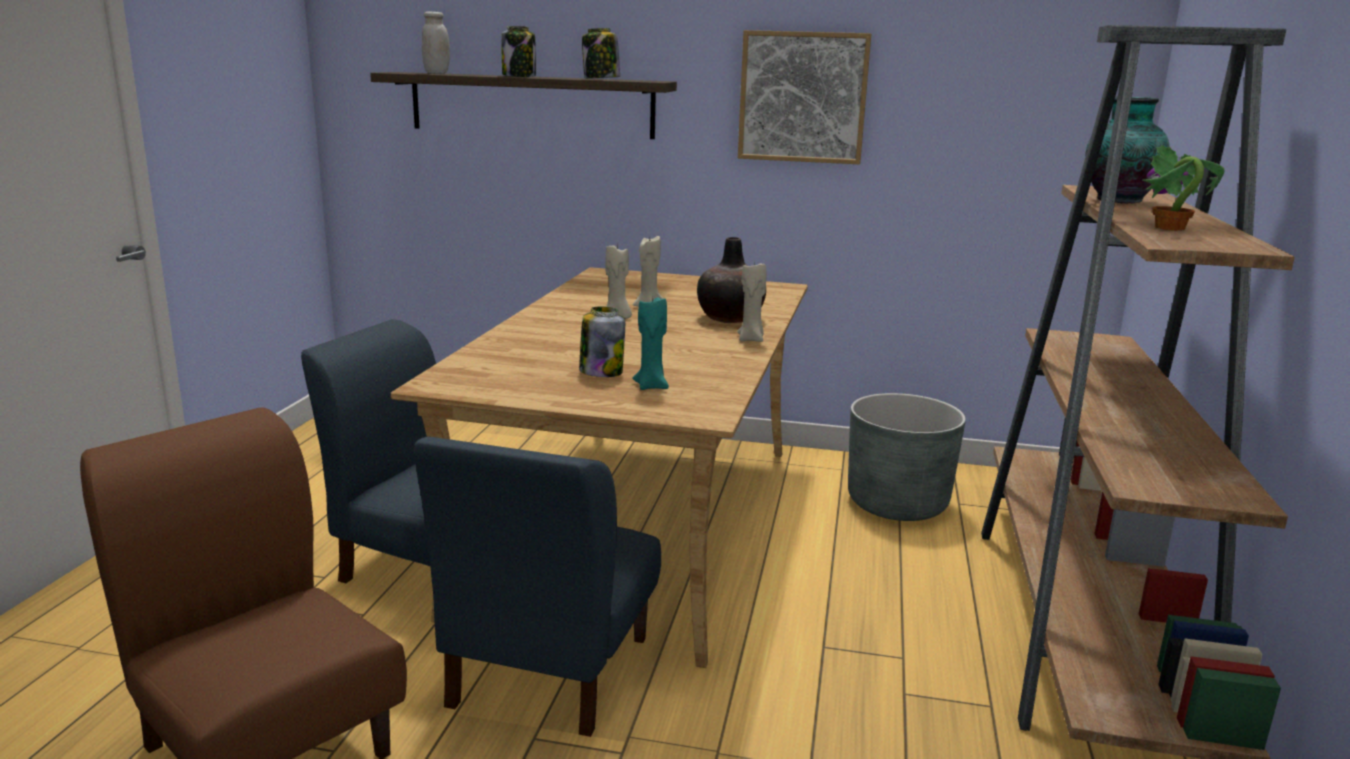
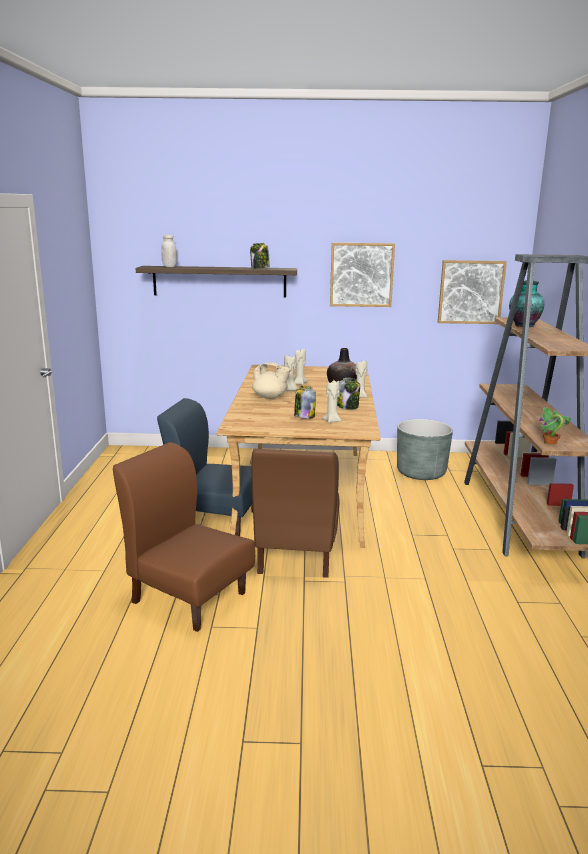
camera: 10 degrees left, 0 degrees up
blue chair [414,436,661,737] -> brown chair [251,449,339,578]
jar [501,26,536,77] -> jar moved to [337,378,360,410]
turquoise candle [632,296,669,390] -> beige candle [322,380,341,423]
potted plant [1142,145,1225,231] -> potted plant moved to [539,407,571,445]
none -> beige teapot [252,362,291,399]
none -> picture [438,260,507,324]

